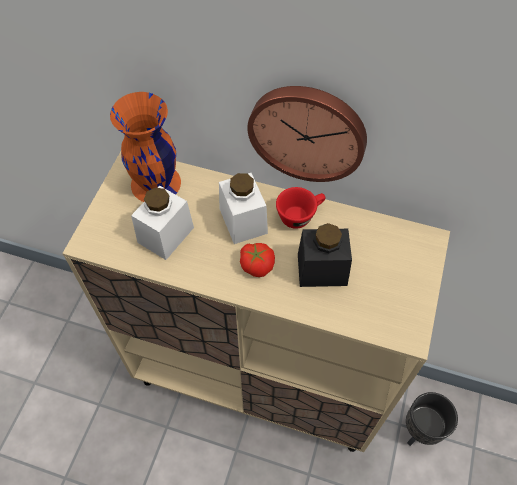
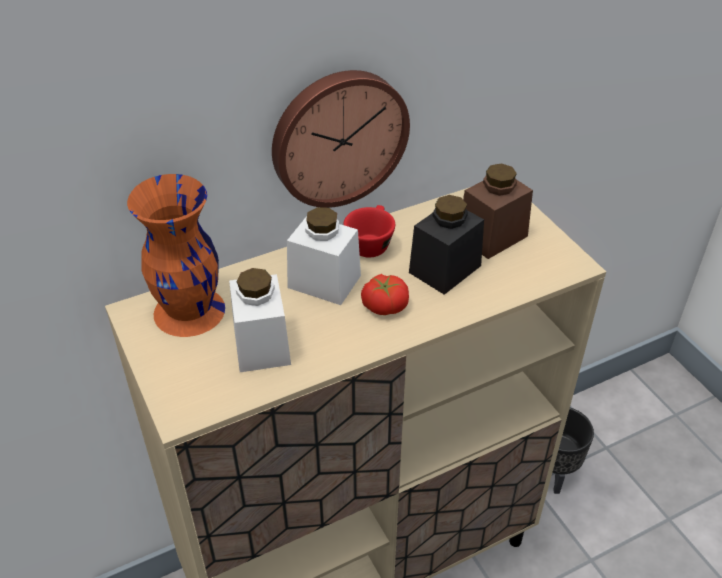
camera: 45 degrees left, 15 degrees down
none -> brown jar [463,164,533,259]

